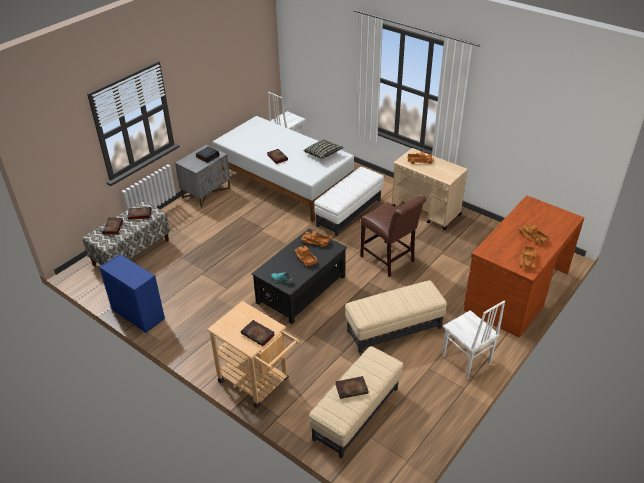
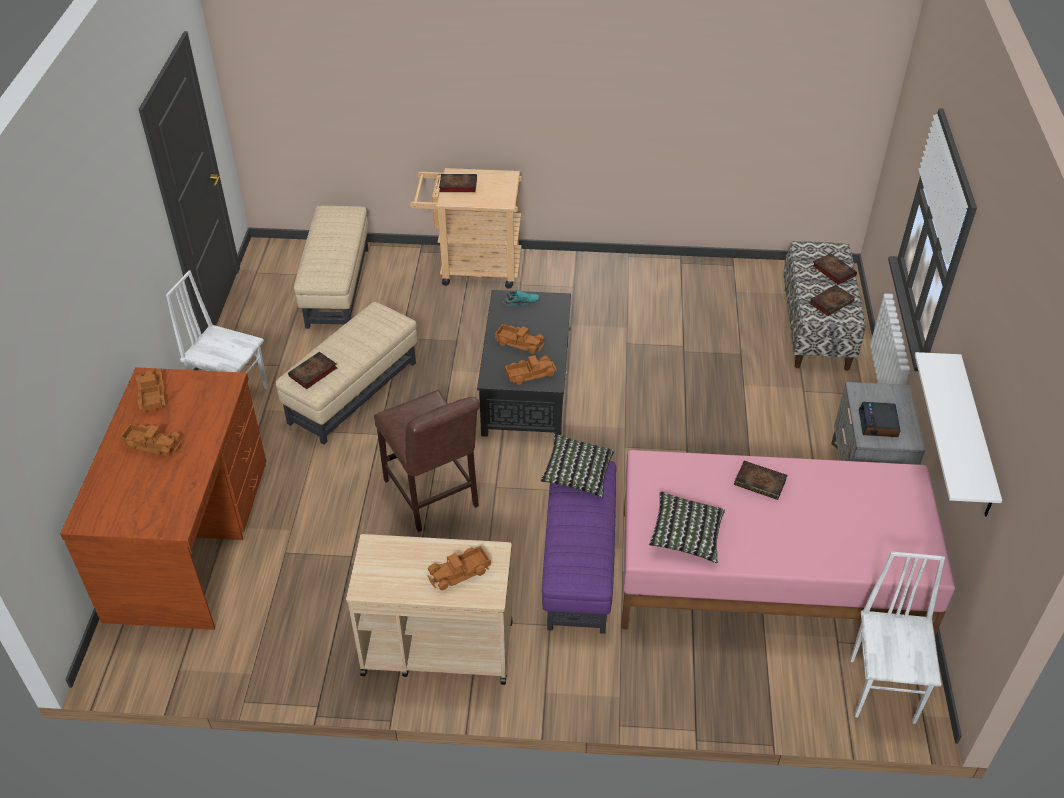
camera: 145 degrees right, 5 degrees up
blue dresser [99,254,165,333] -> none
white bed [213,116,354,222] -> pink bed [621,450,955,636]
white ottoman [314,167,384,236] -> purple ottoman [542,461,616,634]
book [335,376,368,399] -> book moved to [288,352,337,389]
brown chair [360,196,427,277] -> brown chair turned 135 degrees counterclockwise [374,390,480,532]
none -> pillow [540,434,614,498]
none -> white shelf [915,352,1002,517]

